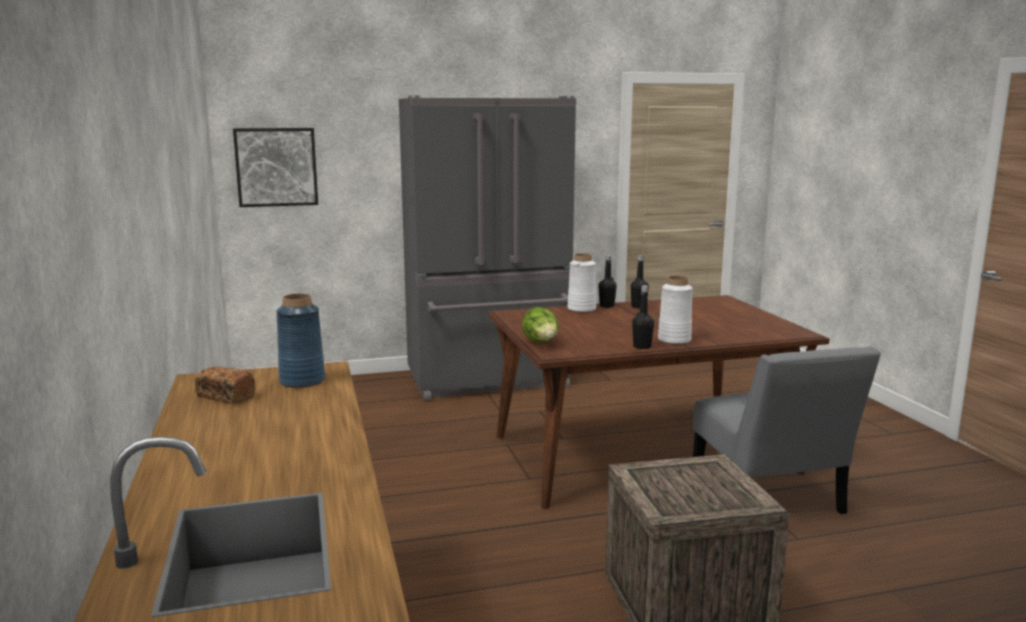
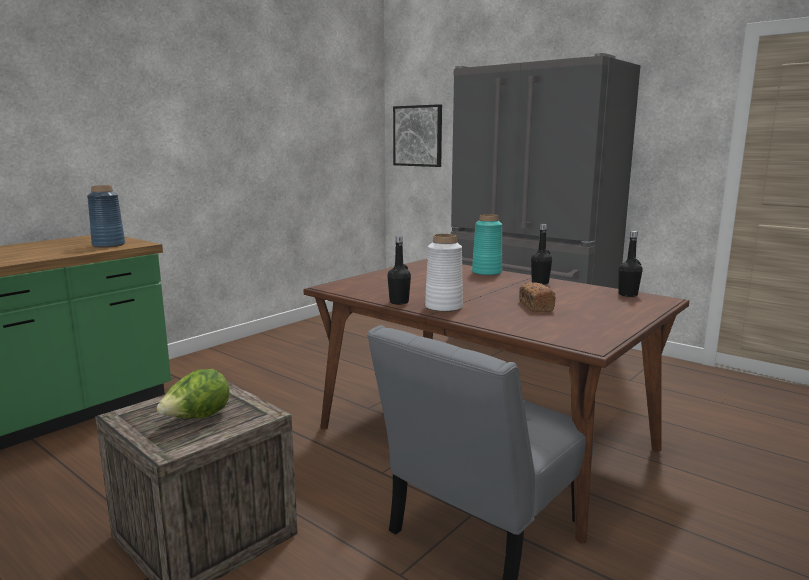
camera: 55 degrees right, 0 degrees up
bread [194,366,255,404] -> bread moved to [519,282,556,312]
lettuce [522,307,559,343] -> lettuce moved to [157,369,230,418]
white vase [567,253,596,313] -> turquoise vase [472,214,502,276]
black bottle [599,255,617,308] -> black bottle moved to [619,231,642,297]

